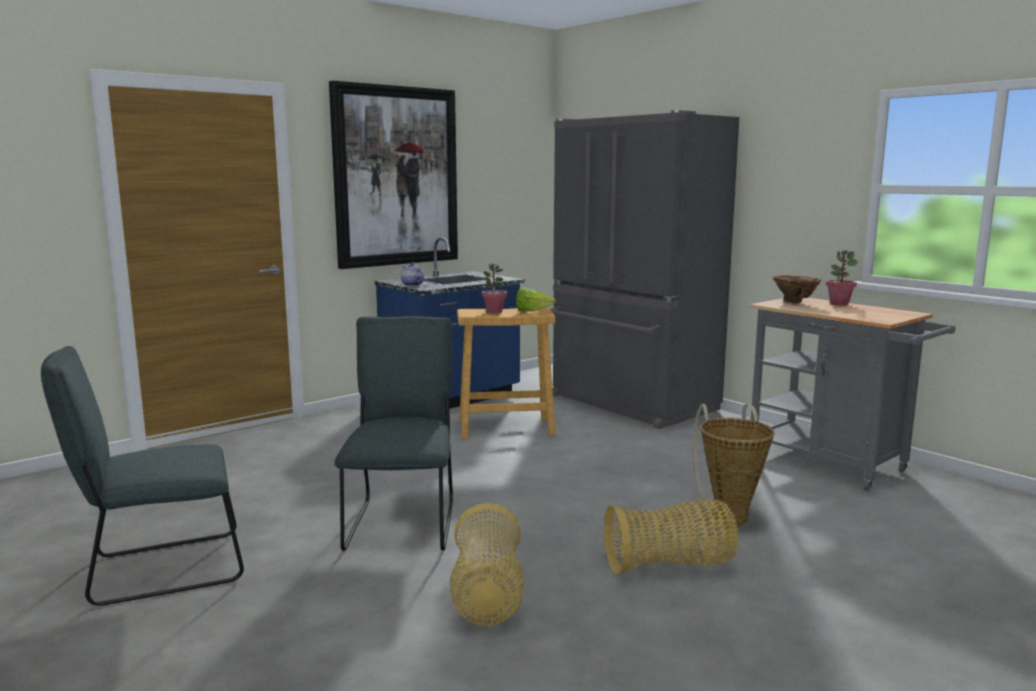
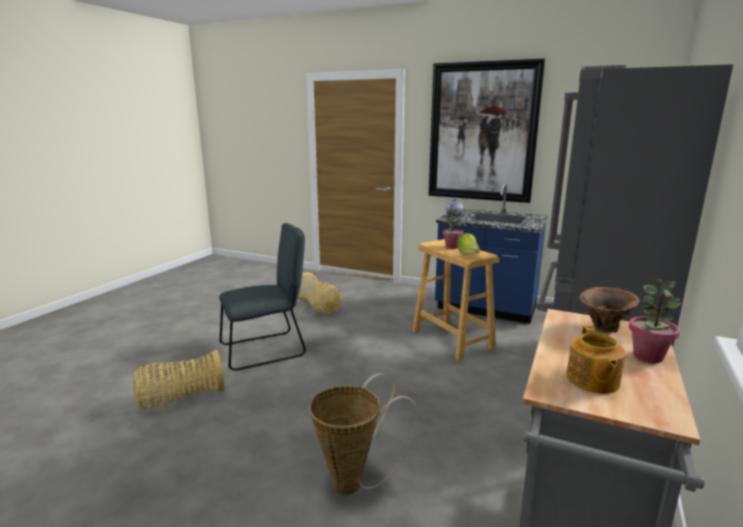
camera: 65 degrees right, 5 degrees up
grey chair [41,346,244,606] -> none
basket [604,499,738,574] -> basket moved to [298,272,342,314]
none -> teapot [566,326,626,394]

